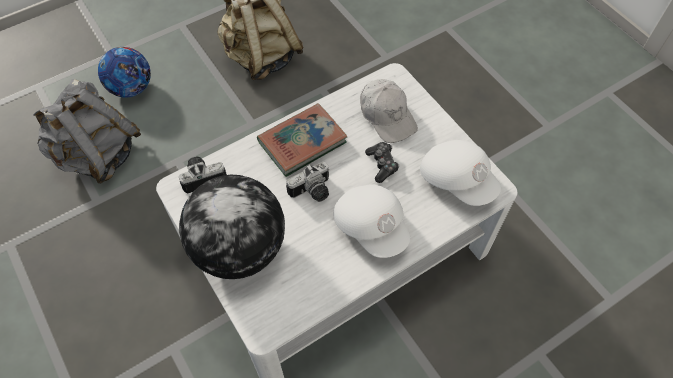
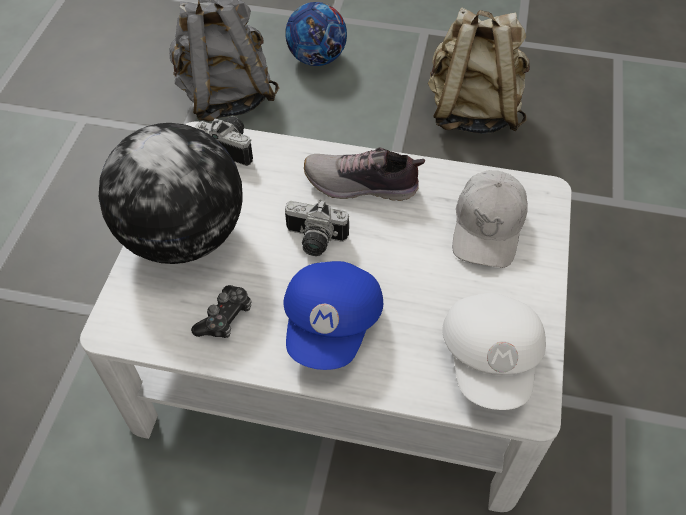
camera: 45 degrees right, 5 degrees down
book [257,103,348,177] -> shoe [304,148,425,201]
white cap [334,184,410,258] -> blue cap [284,261,383,370]
game controller [365,142,399,183] -> game controller moved to [191,285,252,338]

